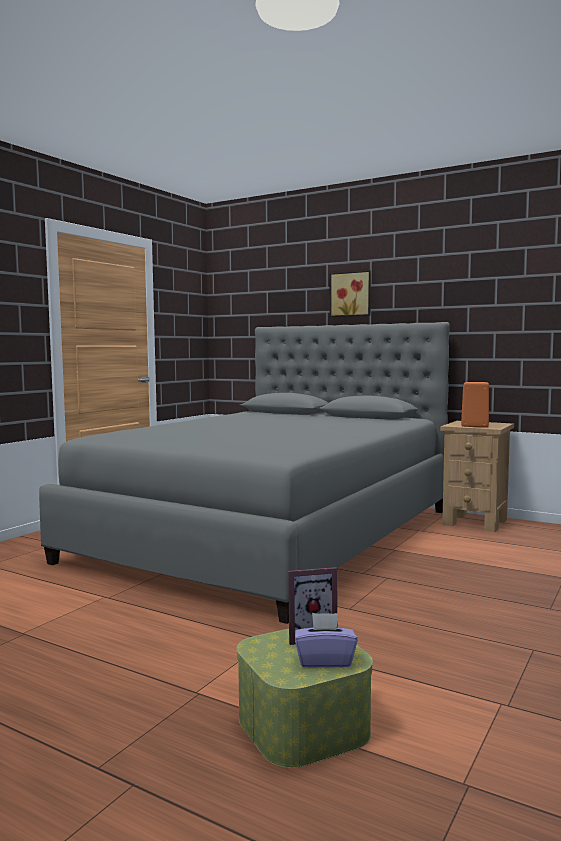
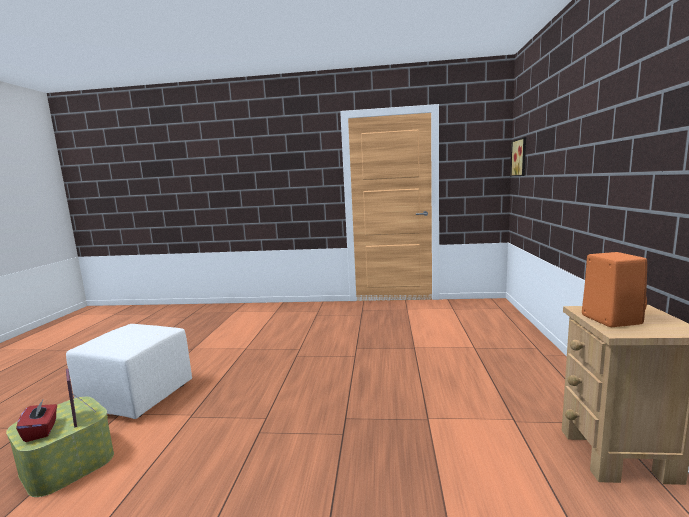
camera: 65 degrees right, 5 degrees up
grey bed [39,322,450,624] -> none
purple tissue box [295,613,358,668] -> red tissue box [16,398,57,442]
picture [330,270,371,317] -> picture moved to [510,137,526,176]
none -> white ottoman [66,324,192,419]

